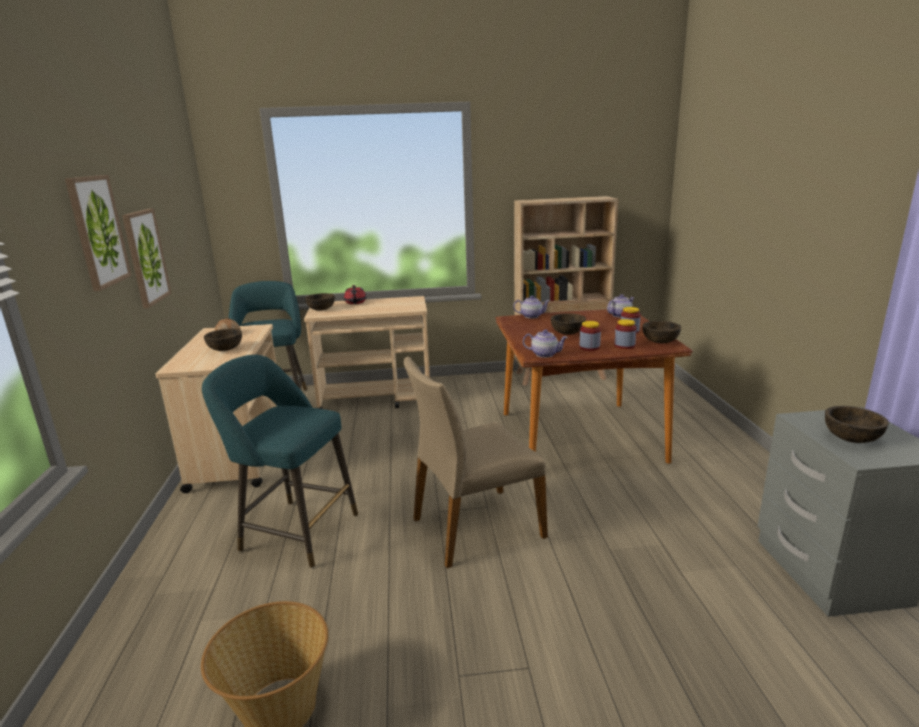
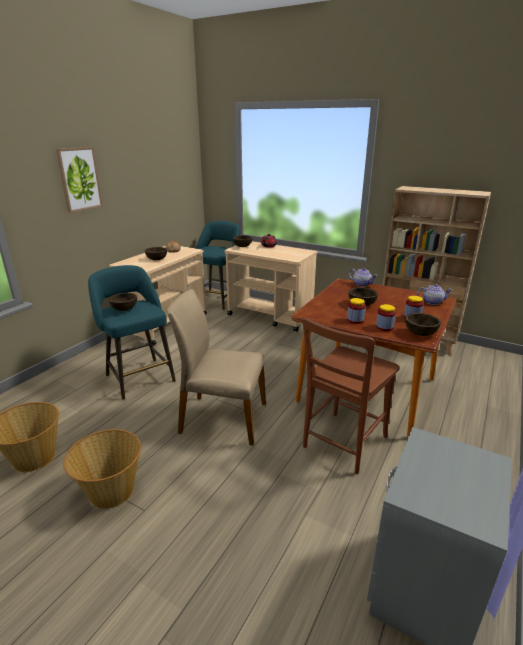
camera: 35 degrees right, 5 degrees up
picture [122,209,171,308] -> none
teapot [523,329,568,358] -> none
brown bowl [825,406,889,443] -> brown bowl moved to [108,293,137,311]
none -> basket [63,429,141,509]
none -> brown chair [303,318,399,474]

